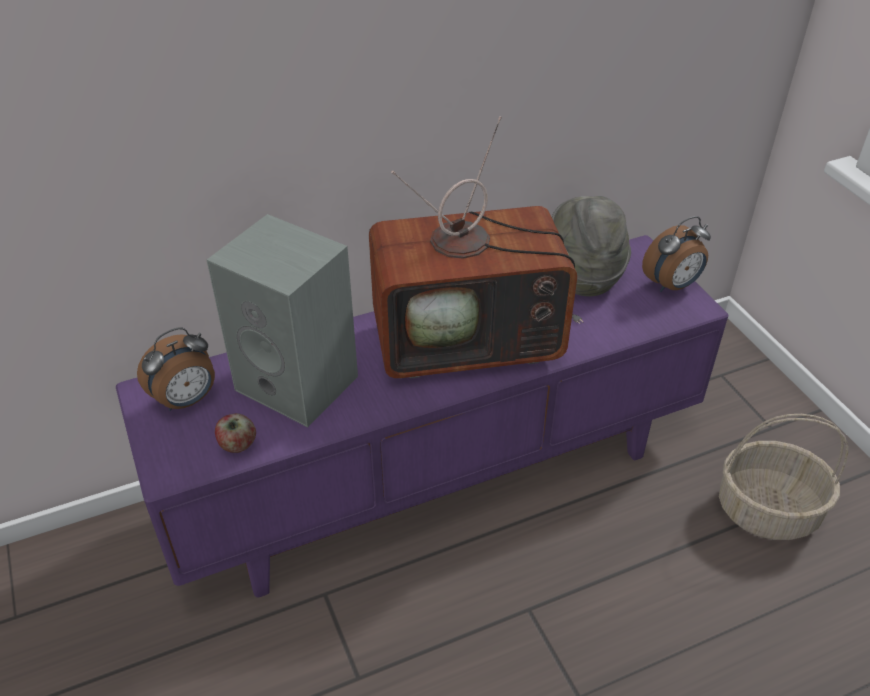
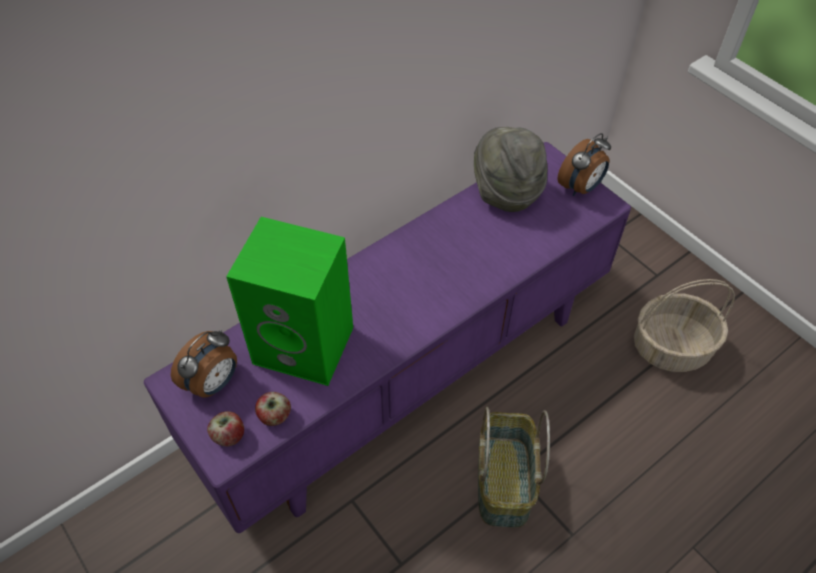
camera: 15 degrees left, 10 degrees up
grey speaker [207,214,358,427] -> green speaker [226,217,353,386]
television [369,116,583,379] -> none
none -> apple [207,411,244,447]
none -> basket [478,407,550,528]

